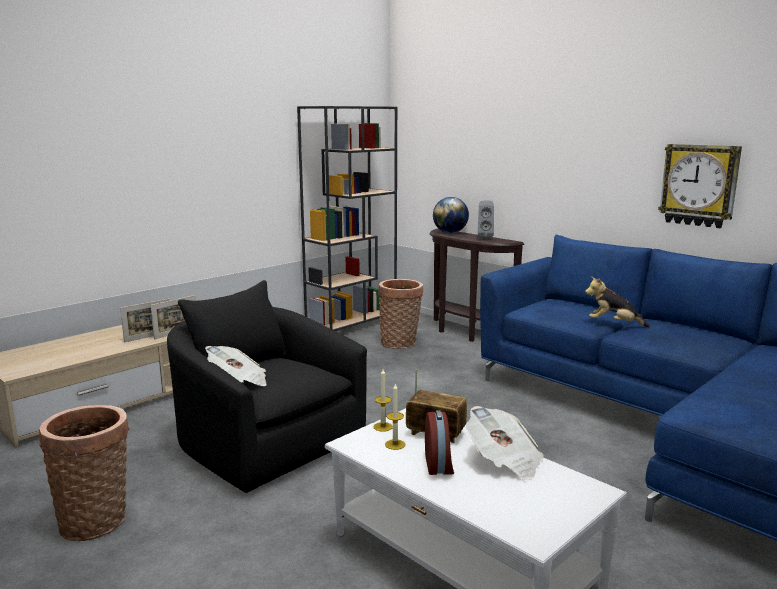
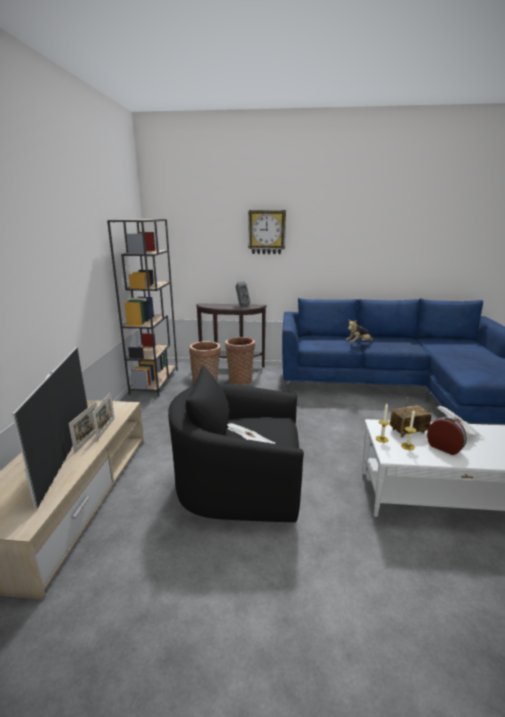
camera: 40 degrees left, 5 degrees up
basket [39,405,130,541] -> basket moved to [225,337,255,385]
globe [433,197,469,233] -> none
wall clock [658,144,742,228] -> wall clock moved to [248,210,286,254]
none -> television [12,347,88,509]

